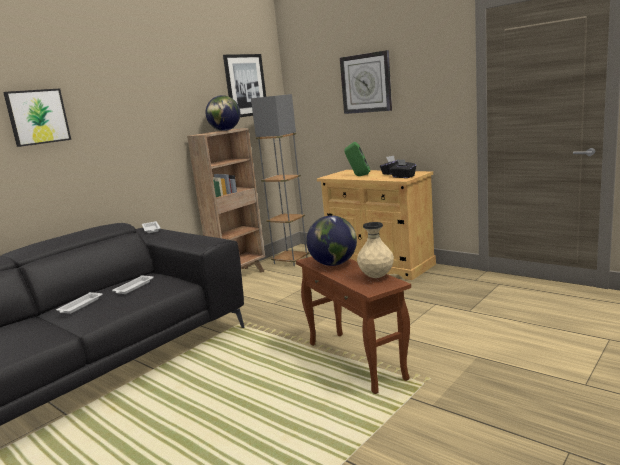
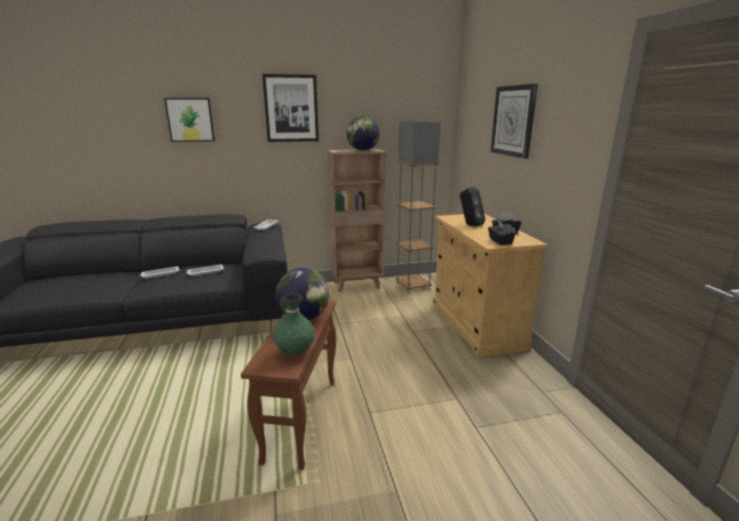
camera: 35 degrees right, 5 degrees up
picture [223,54,266,117] -> picture moved to [262,74,319,142]
green speaker [344,142,370,176] -> black speaker [460,187,485,227]
beige vase [357,222,394,278] -> green vase [273,293,315,355]

